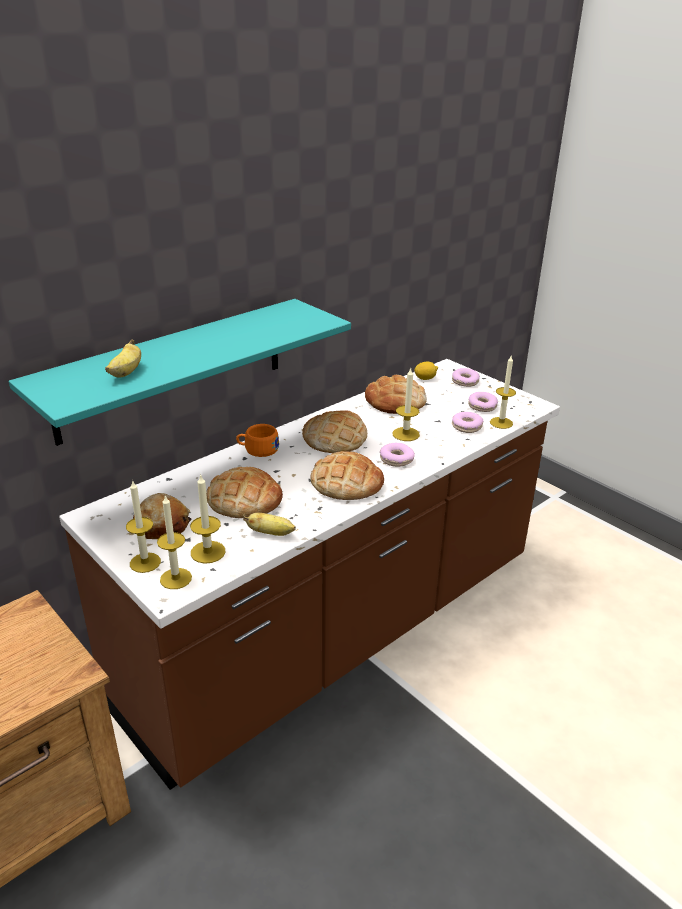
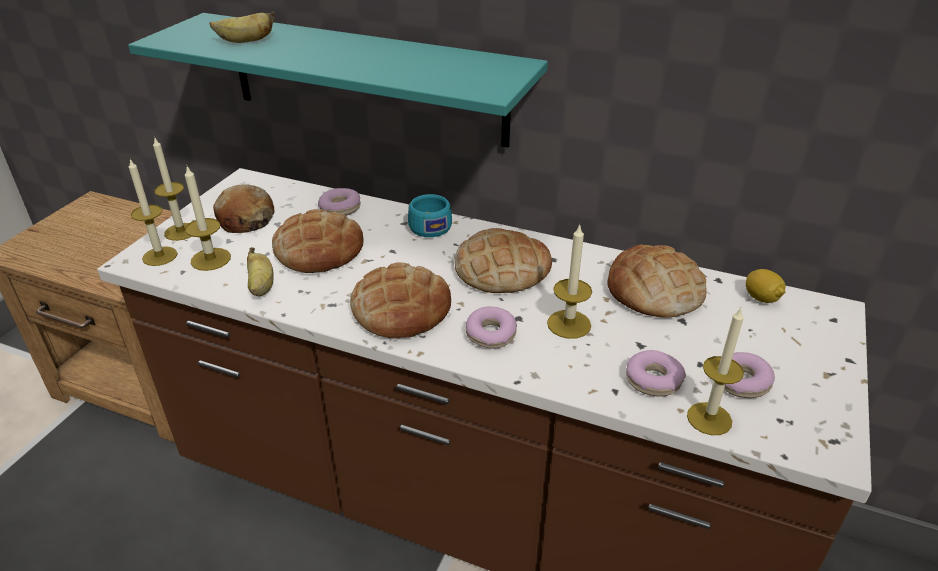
camera: 65 degrees right, 5 degrees up
orange cup [236,424,279,457] -> turquoise cup [408,194,452,237]
donut [452,368,480,387] -> donut moved to [318,188,361,216]

